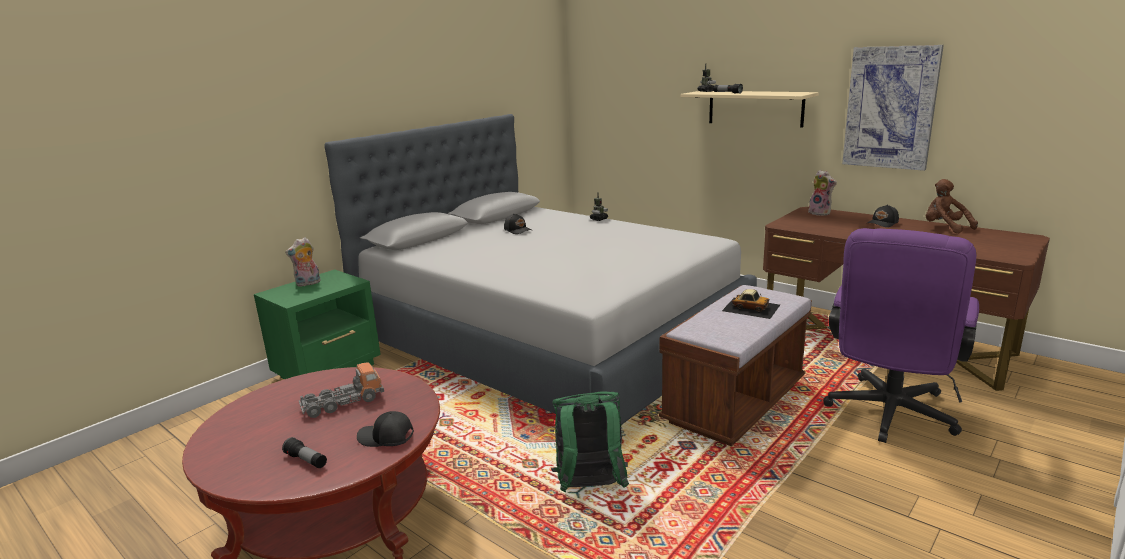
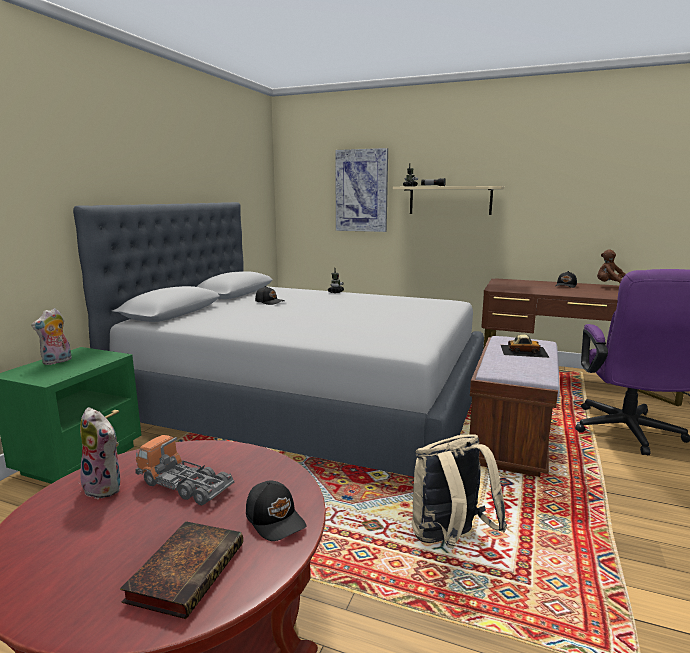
camera: 20 degrees left, 5 degrees down
flashlight [282,437,327,468] -> book [120,521,243,619]
toy truck [298,362,384,418] -> toy truck turned 105 degrees counterclockwise [136,435,234,506]
black cap [357,411,414,447] -> black cap turned 120 degrees counterclockwise [246,481,306,541]
green backpack [551,391,629,492] -> beige backpack [412,434,507,549]
plush toy [808,170,837,216] -> plush toy moved to [80,407,120,499]
picture [842,45,944,171] -> picture moved to [335,148,388,232]

